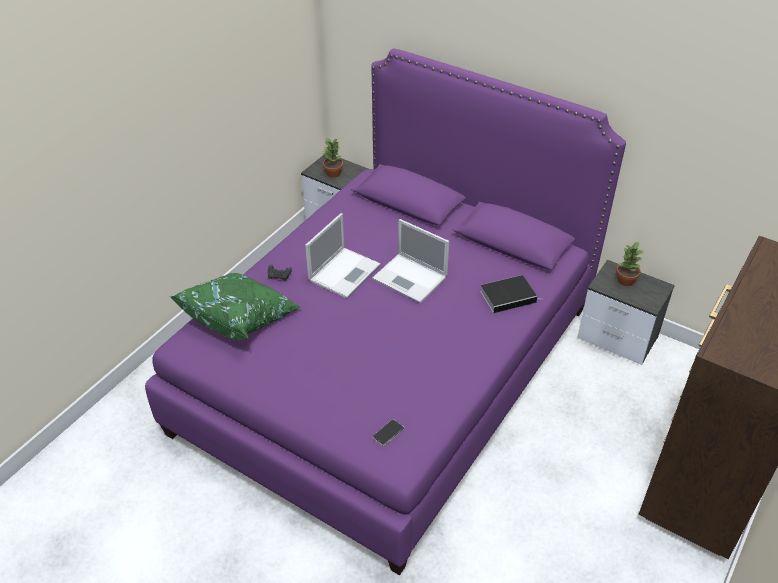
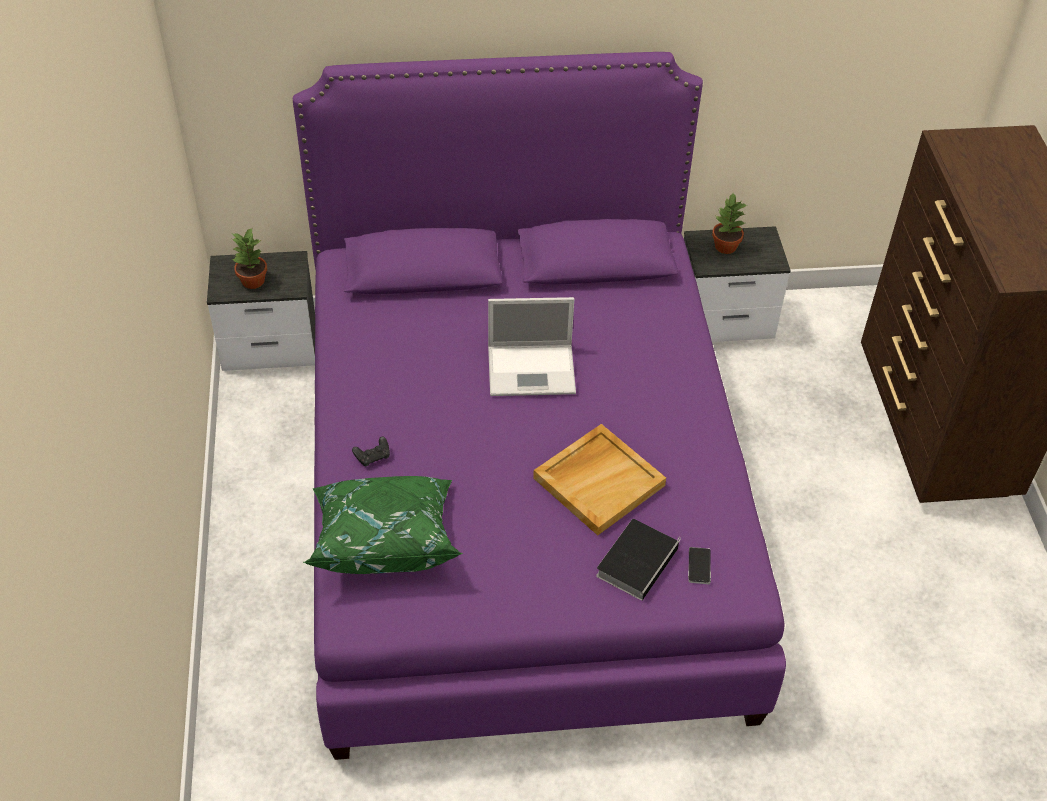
camera: 40 degrees left, 5 degrees up
laptop [305,213,381,298] -> none
book [480,275,537,313] -> book moved to [596,519,681,601]
none -> beige tray [533,424,666,535]

